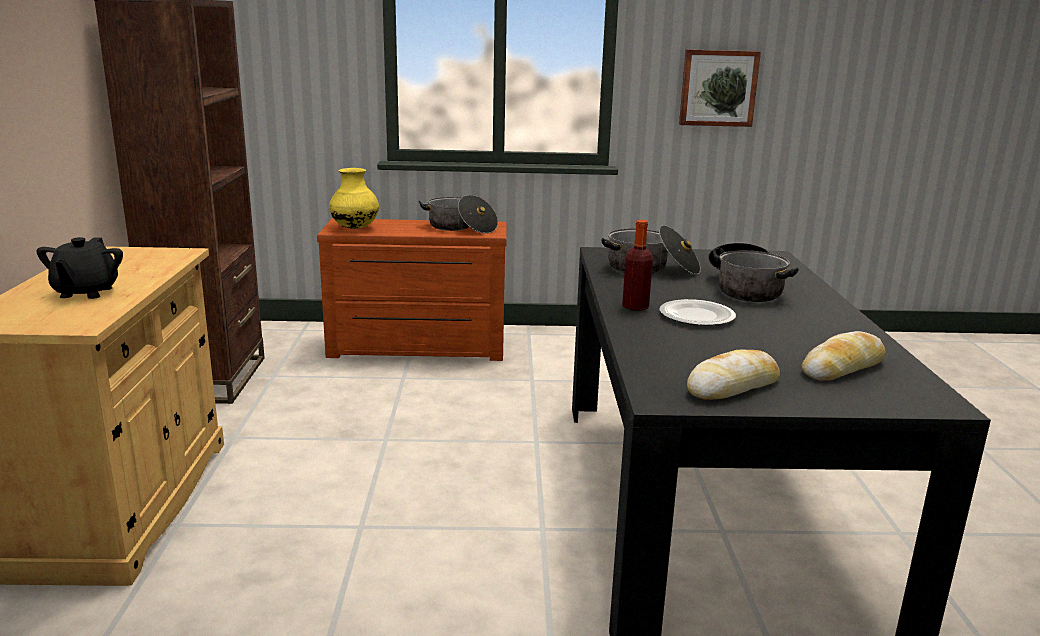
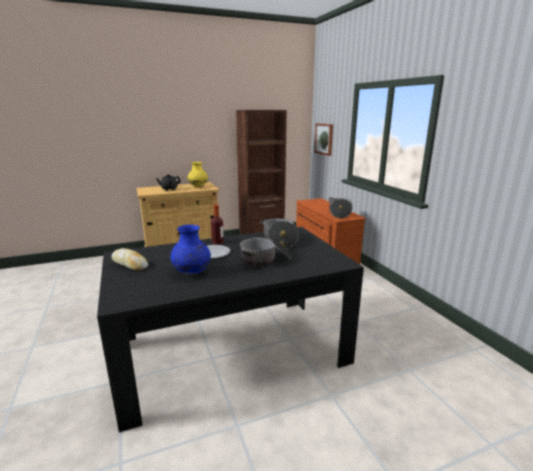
camera: 70 degrees right, 0 degrees up
yellow vase [329,168,379,229] -> yellow vase moved to [187,162,208,187]
picture [679,49,761,127] -> picture moved to [314,123,333,156]
bread [802,331,885,381] -> none
none -> blue vase [170,225,211,274]

